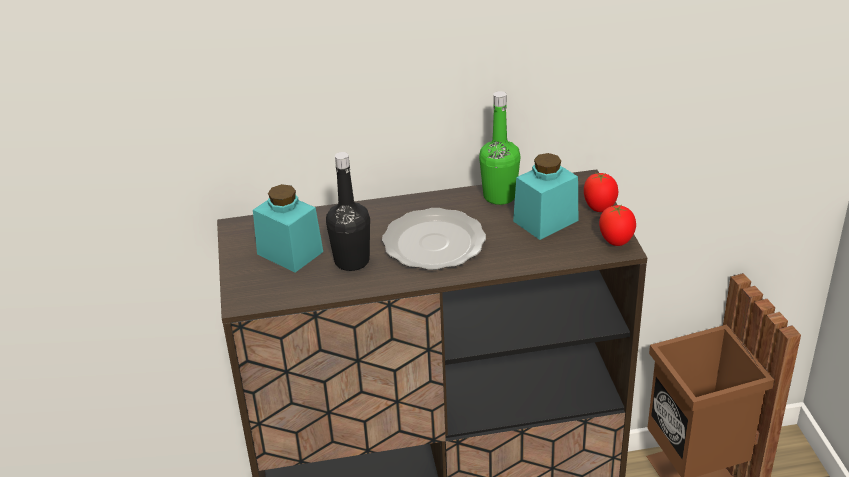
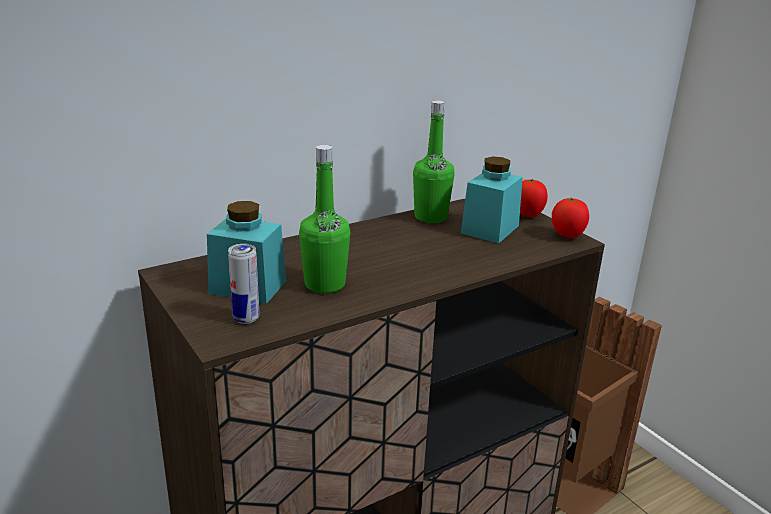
camera: 25 degrees left, 10 degrees down
black bottle [326,152,370,271] -> green bottle [299,145,350,293]
plate [382,208,486,270] -> none
none -> can [228,244,259,324]

